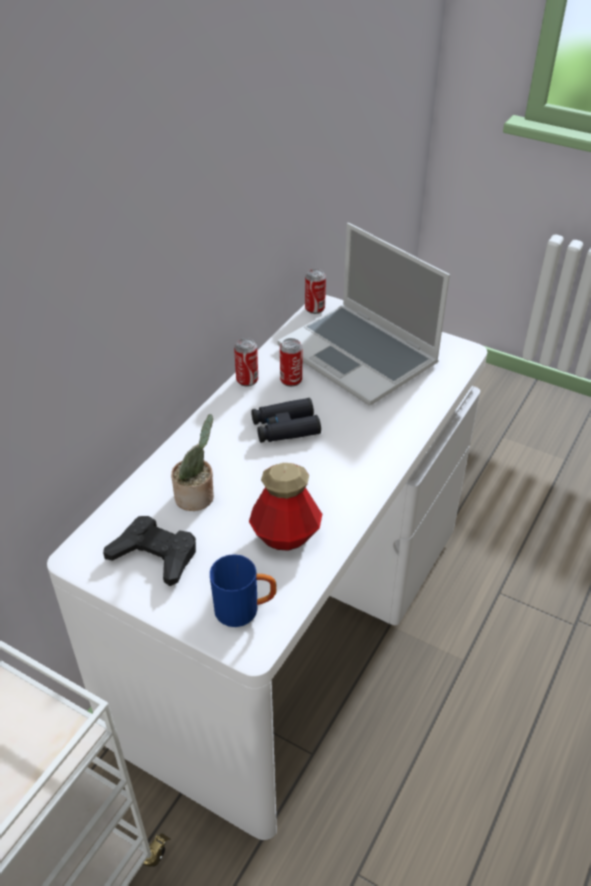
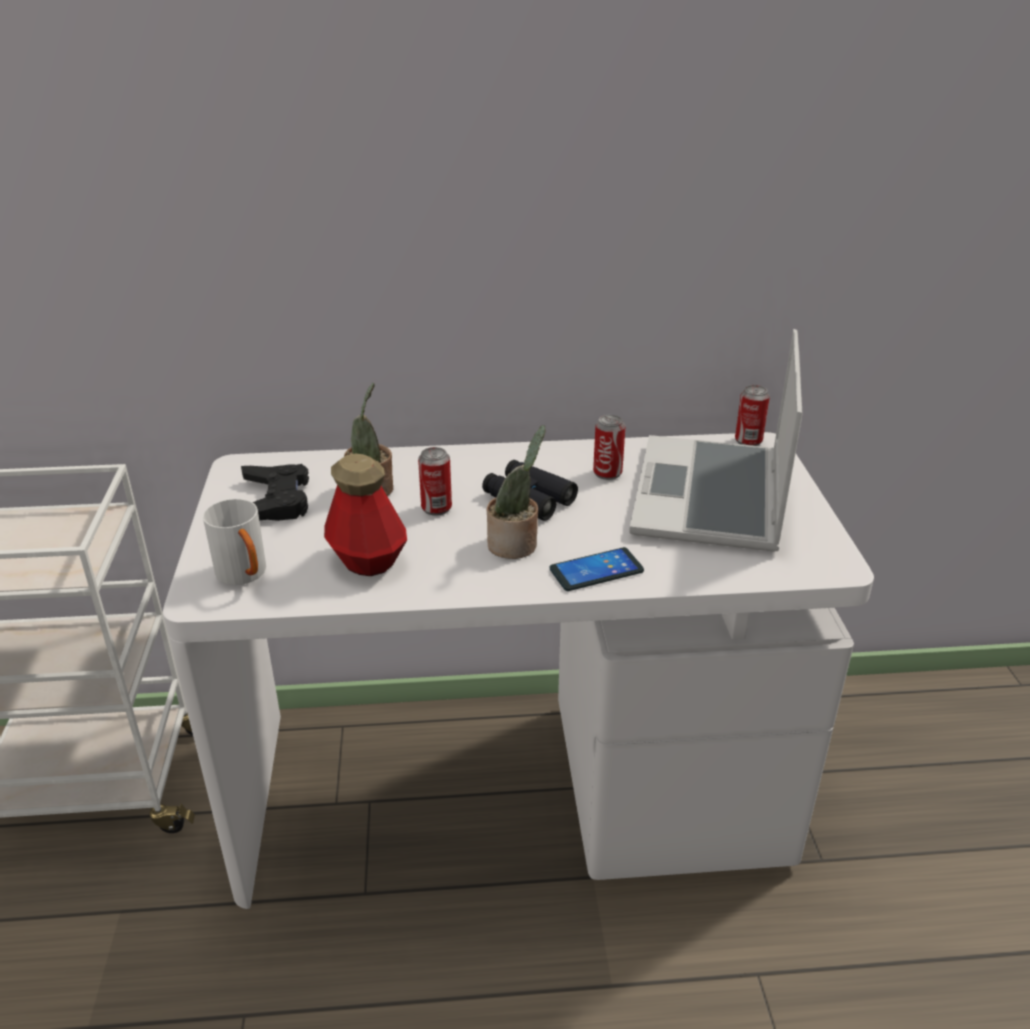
camera: 55 degrees right, 10 degrees down
blue mug [210,555,277,627] -> white mug [203,499,266,585]
can [234,338,258,386] -> can moved to [418,447,452,516]
none -> potted plant [487,425,546,559]
none -> phone [549,547,644,591]

